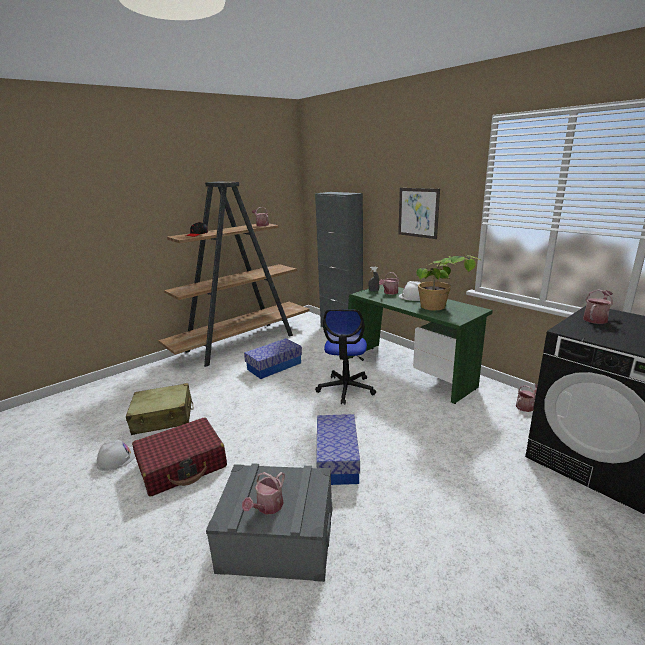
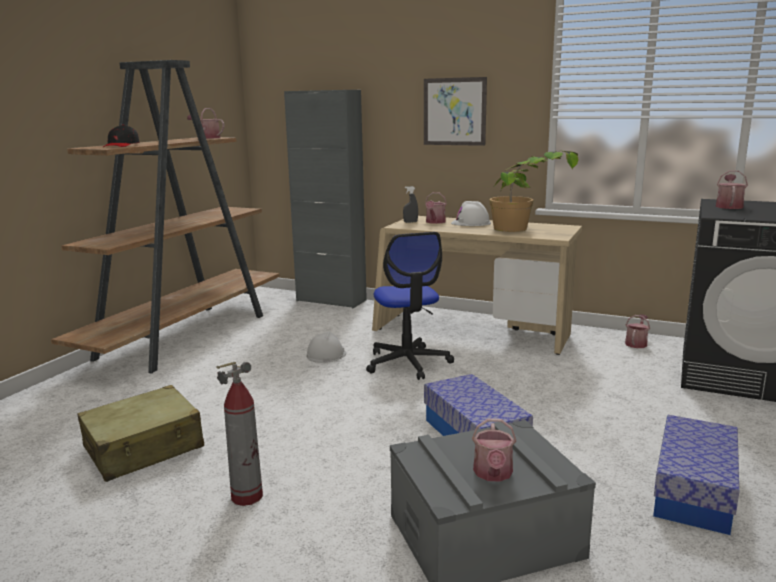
camera: 25 degrees left, 5 degrees down
white hard hat [96,440,135,471] -> white hard hat moved to [307,331,346,363]
red suitcase [132,418,227,497] -> fire extinguisher [216,362,263,506]
storage box [244,338,302,379] -> storage box moved to [653,415,739,535]
green desk [348,285,493,404] -> beige desk [372,216,582,355]

